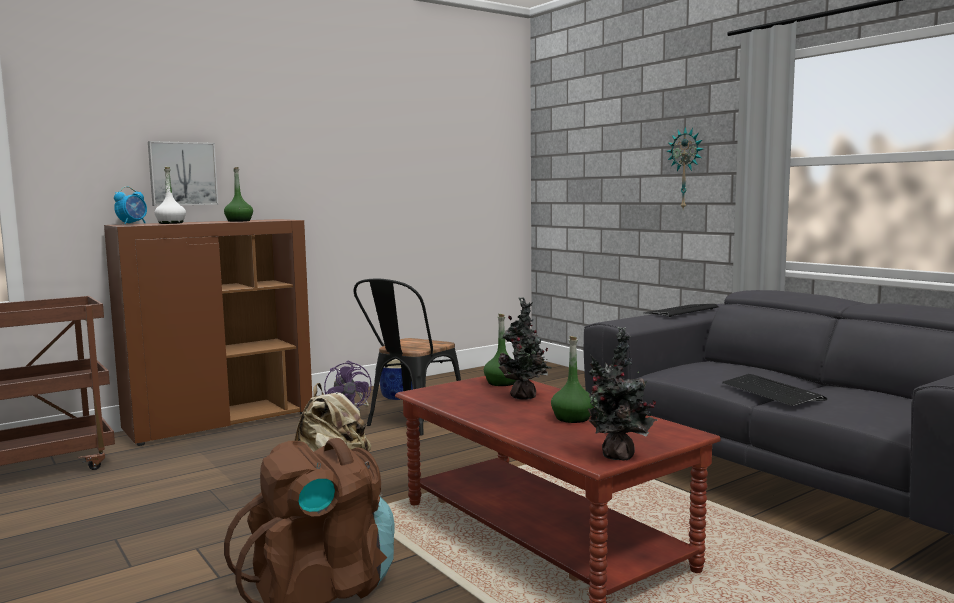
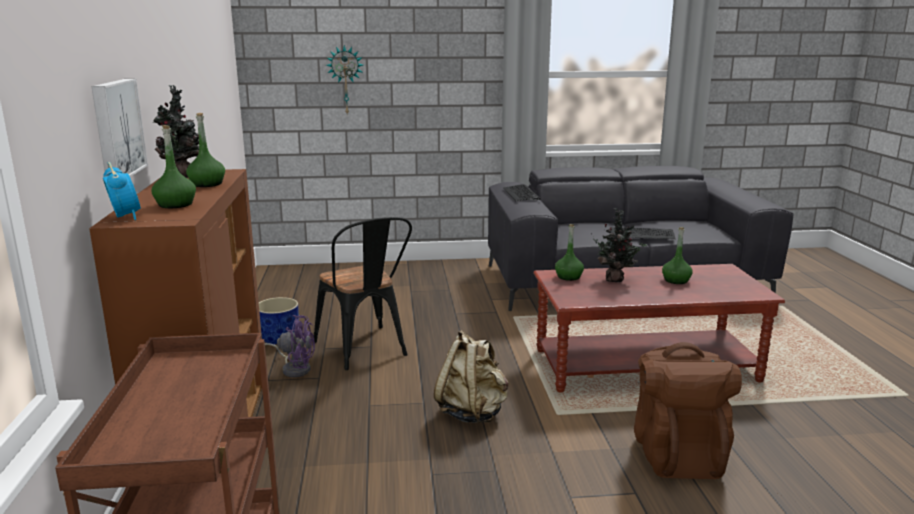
camera: 60 degrees left, 10 degrees up
white bottle [154,167,186,224] -> green bottle [151,125,196,208]
potted plant [588,327,658,460] -> potted plant moved to [153,85,199,178]
wall clock [667,126,703,209] -> wall clock moved to [326,45,363,116]

